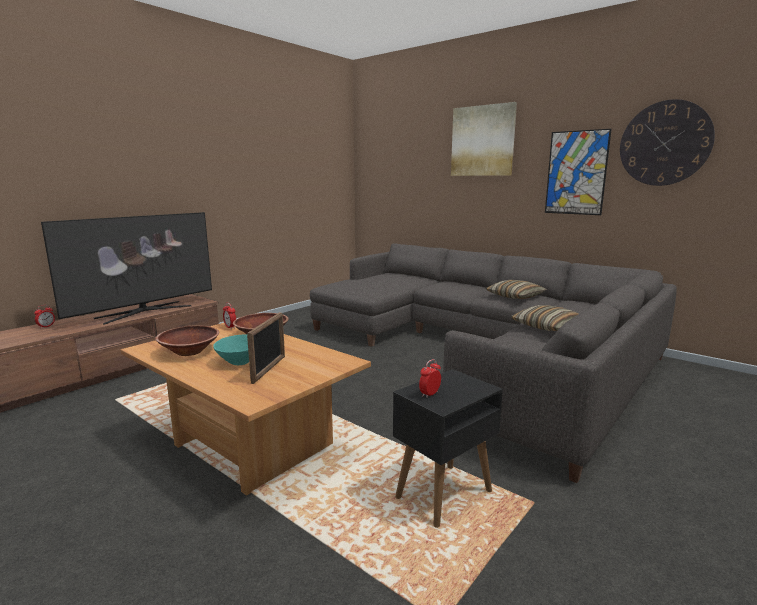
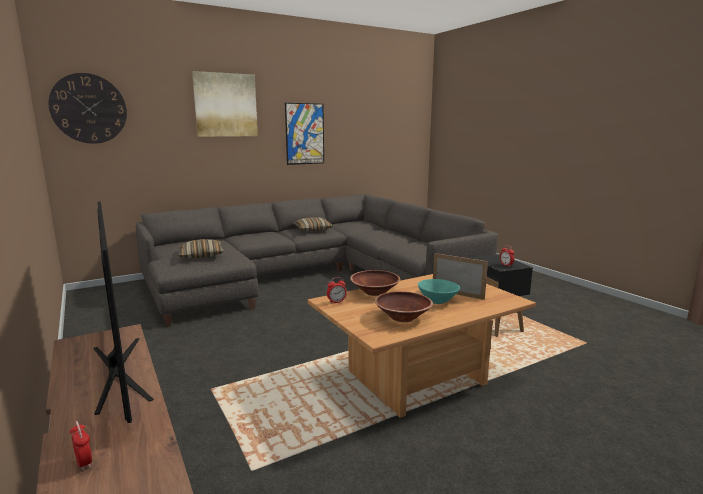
camera: 70 degrees left, 0 degrees up
pillow [511,305,579,331] -> pillow moved to [178,239,224,258]
wall clock [620,99,715,186] -> wall clock moved to [48,73,127,144]

